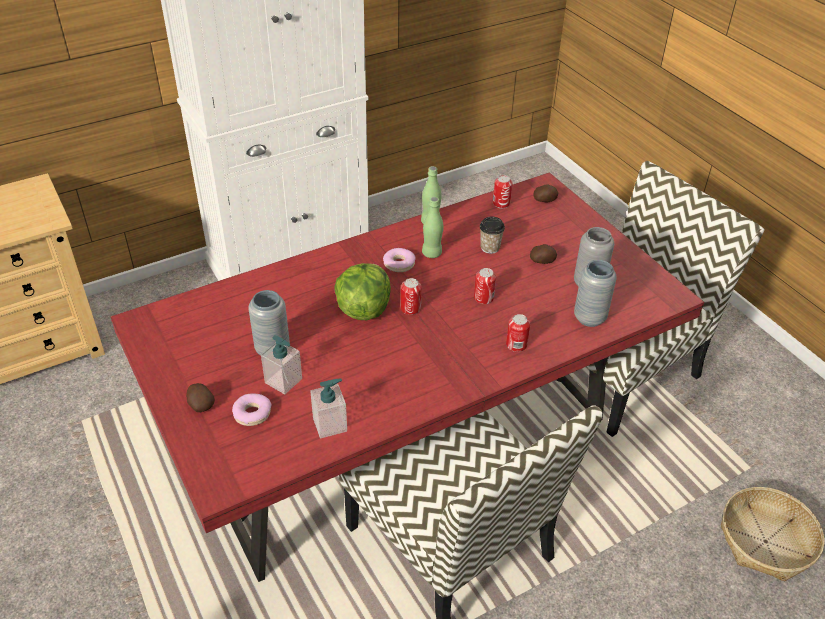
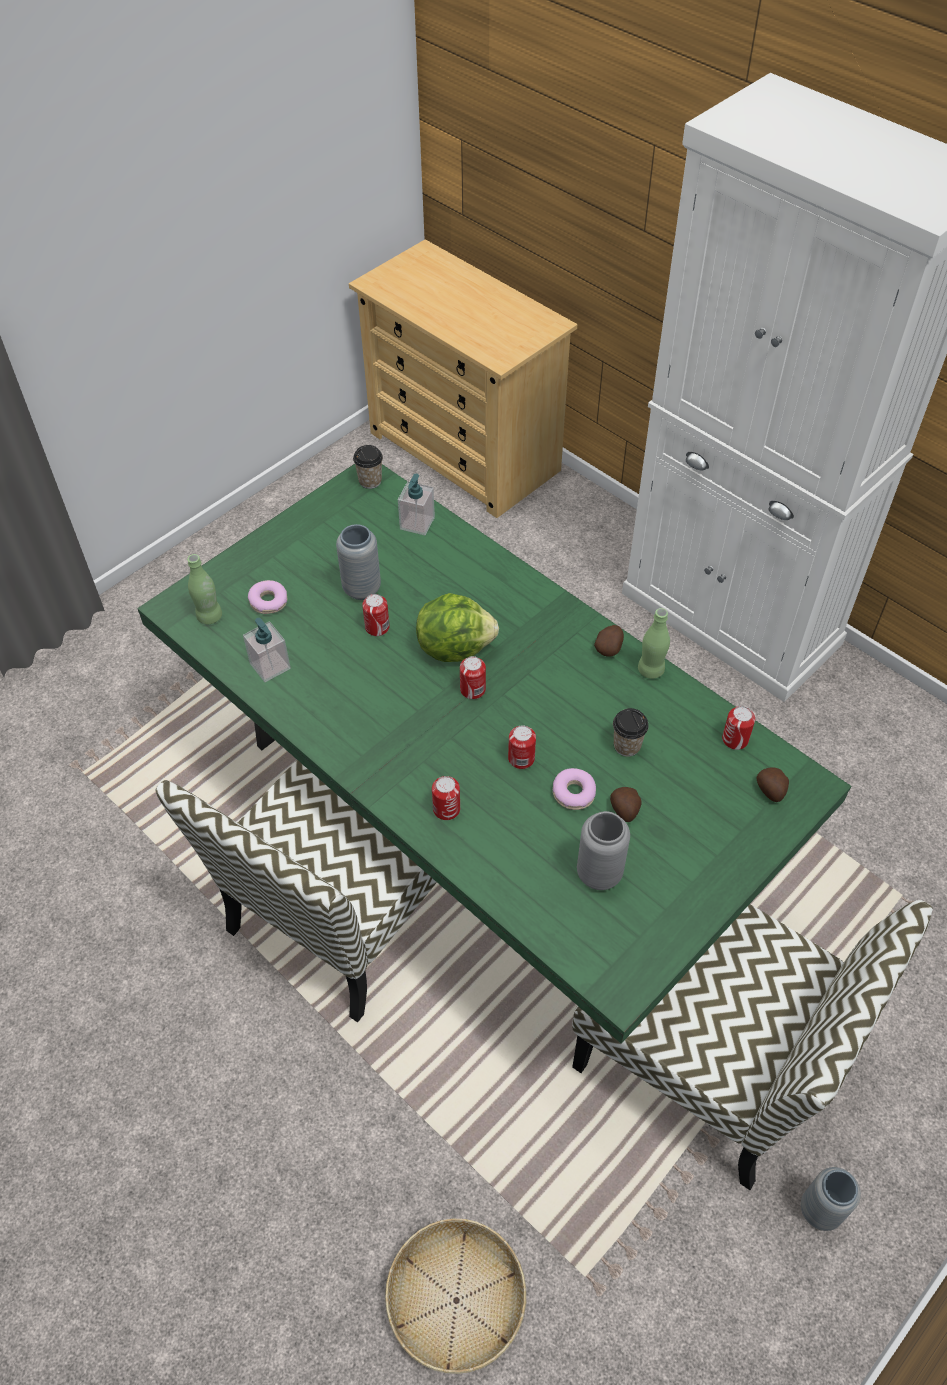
camera: 75 degrees right, 10 degrees up
red dining table [110,172,704,582] -> green dining table [137,464,851,1044]
potato [186,383,215,412] -> potato moved to [594,625,624,657]
soap dispenser [261,335,302,394] -> soap dispenser moved to [398,474,435,535]
donut [383,248,416,272] -> donut moved to [553,768,596,810]
green bottle [422,197,443,258] -> green bottle moved to [187,554,222,624]
grey vase [574,260,617,327] -> grey vase moved to [801,1167,861,1231]
none -> cup [353,445,383,489]
none -> can [362,594,390,636]

